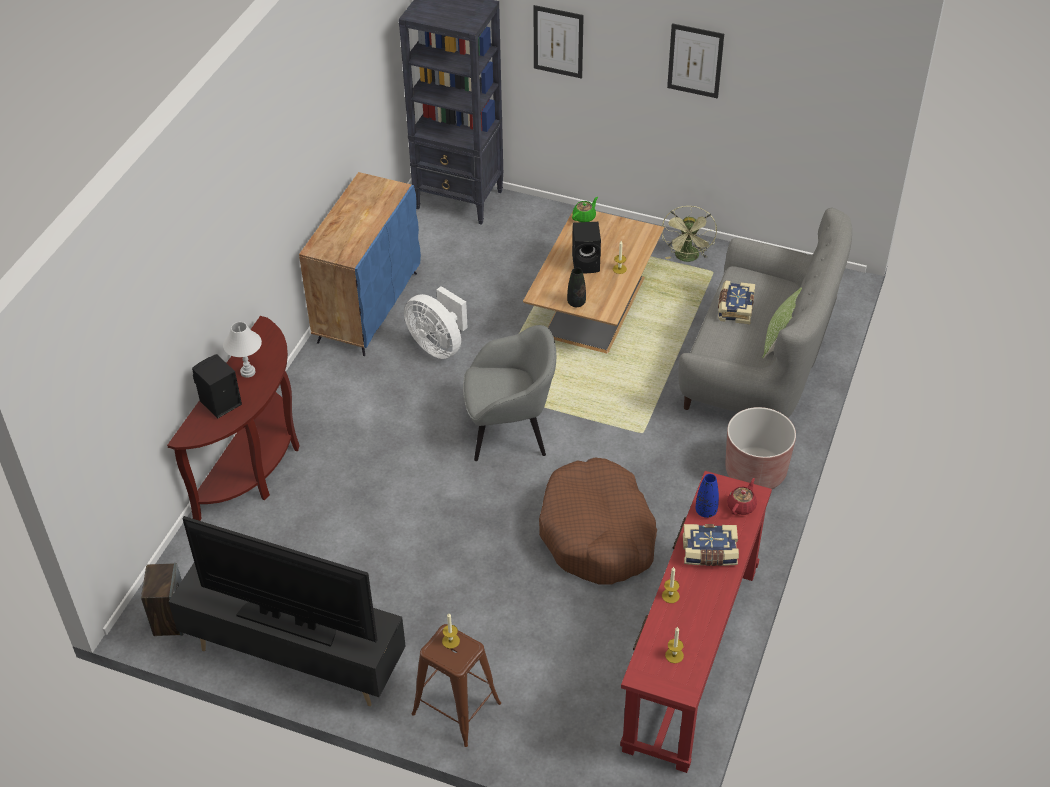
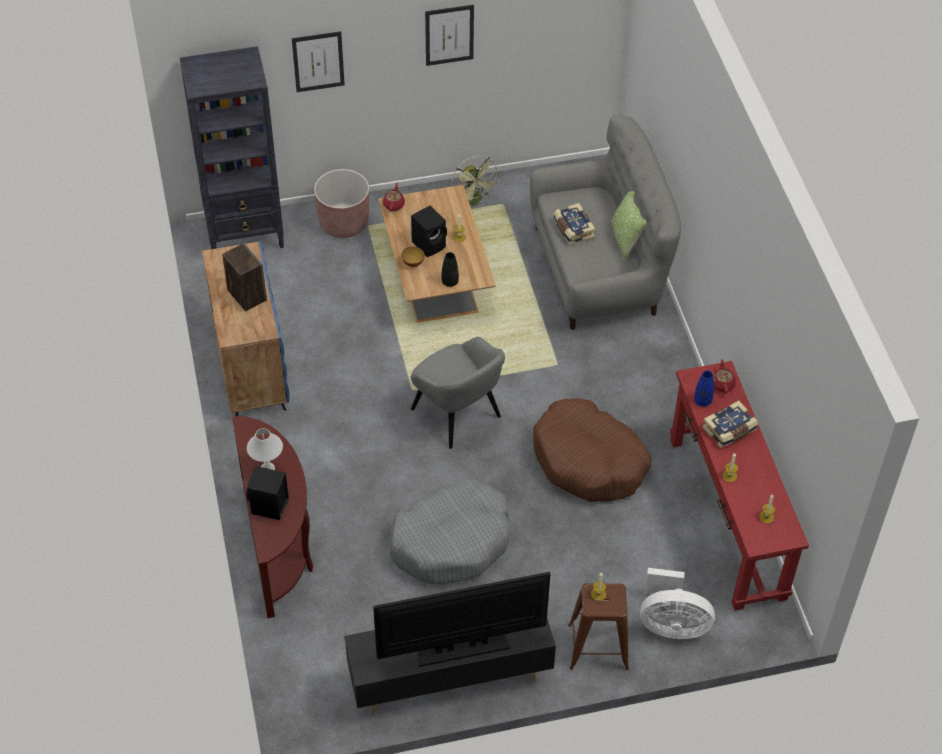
camera: 35 degrees left, 5 degrees up
speaker [141,563,184,636] -> speaker moved to [222,243,267,311]
white fan [404,286,468,359] -> white fan moved to [640,568,715,639]
grey armchair [463,325,556,461] -> grey armchair turned 90 degrees clockwise [411,337,505,449]
green teapot [572,197,598,222] -> red teapot [383,183,405,212]
brown planter [726,407,796,489] -> brown planter moved to [314,169,369,238]
none -> grey dog bed [390,479,509,585]
none -> bowl [401,246,424,267]

